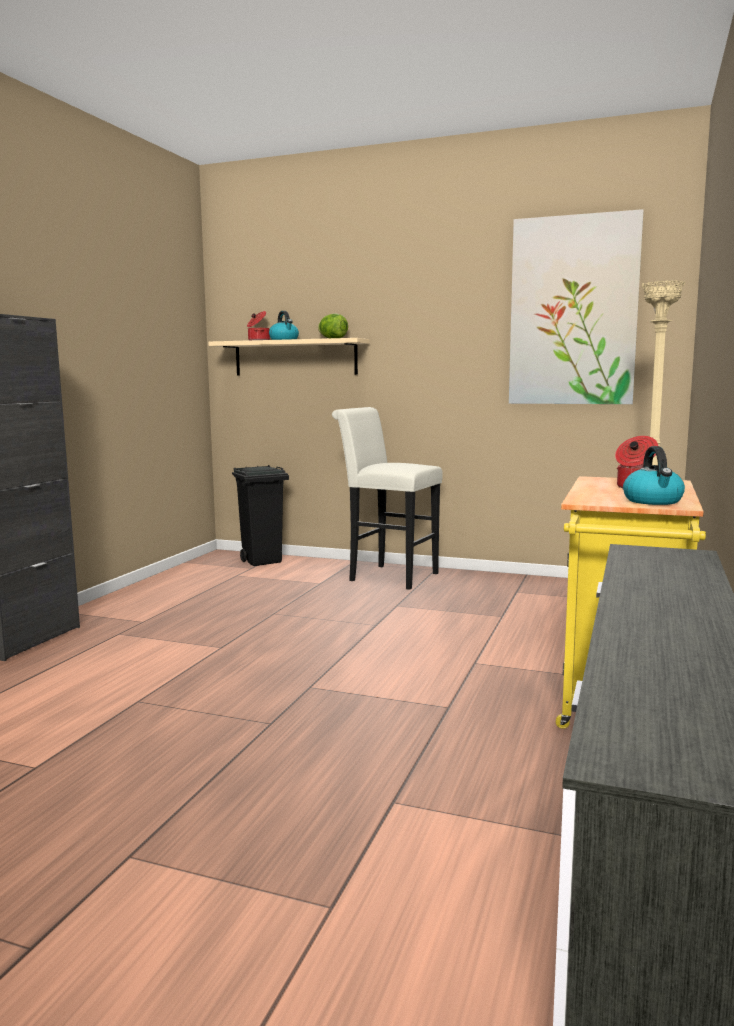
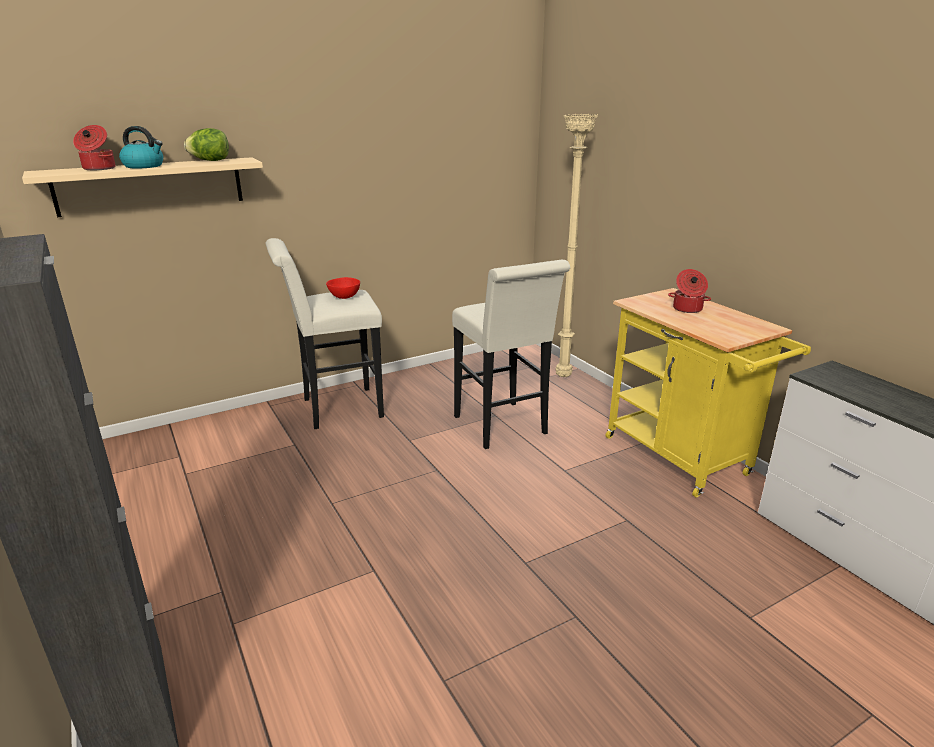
camera: 50 degrees left, 15 degrees up
black trash can [232,465,289,566] -> none
picture [509,209,644,404] -> none
kettle [623,446,685,505] -> none
none -> red bowl [326,277,360,299]
none -> white stool [452,260,570,449]

